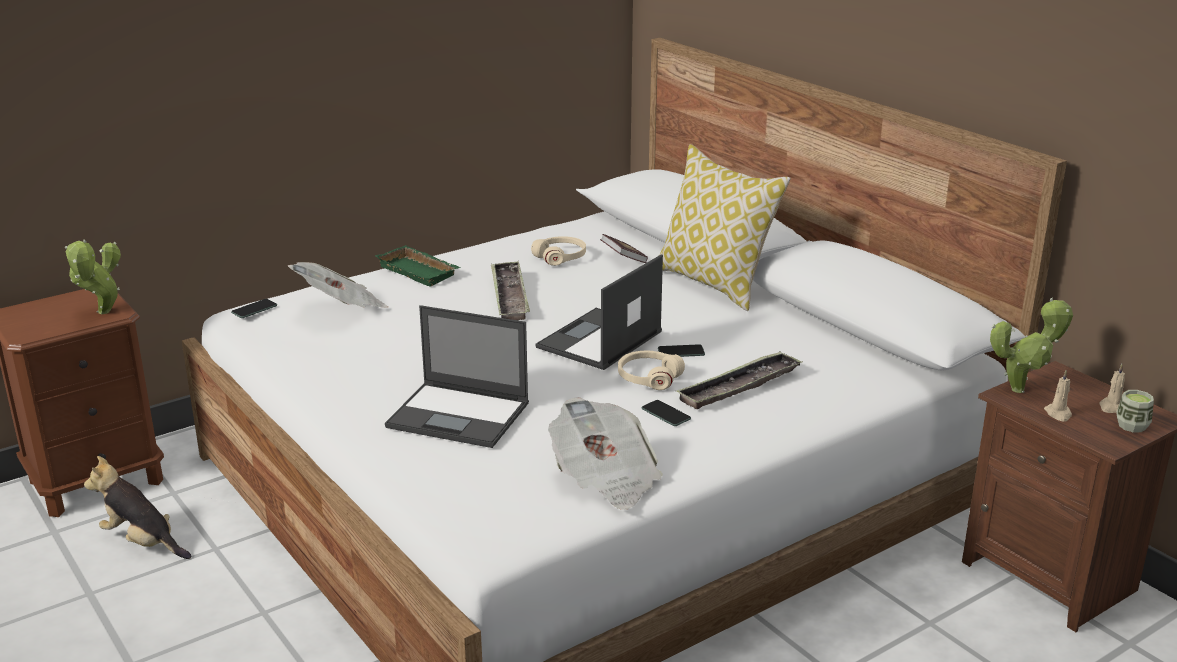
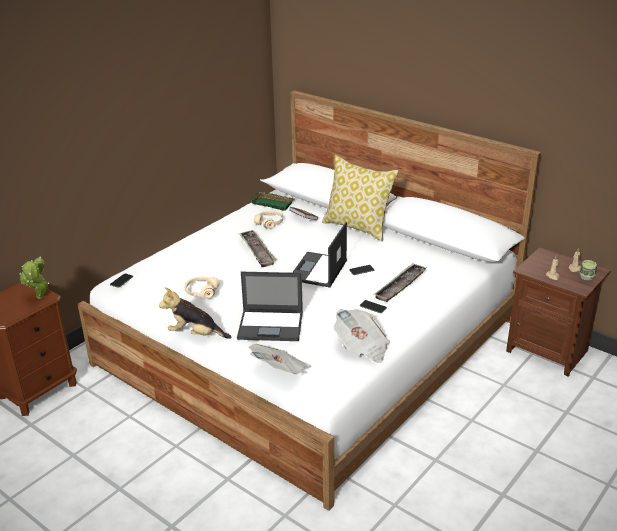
camera: 15 degrees left, 5 degrees up
plush toy [84,456,191,559] -> plush toy moved to [159,287,232,339]
newspaper [288,262,389,308] -> newspaper moved to [249,344,311,374]
green tray [375,245,461,287] -> green tray moved to [249,191,295,211]
beige headphones [618,351,685,390] -> beige headphones moved to [184,276,219,298]
potted plant [990,297,1073,393] -> none

